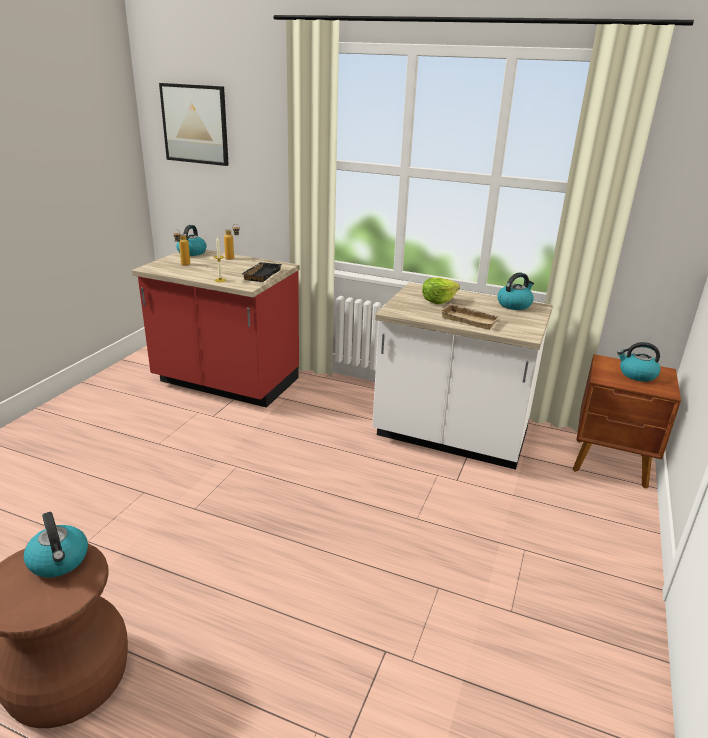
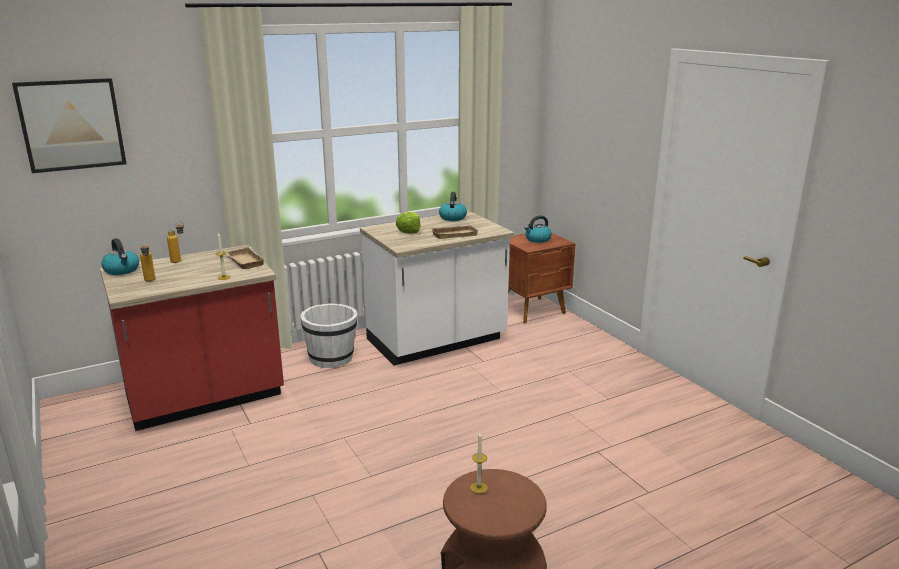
camera: 50 degrees left, 5 degrees down
kettle [24,512,88,578] -> candle [470,432,488,494]
black tray [242,262,282,282] -> beige tray [227,247,266,269]
none -> white bucket [300,303,358,368]

